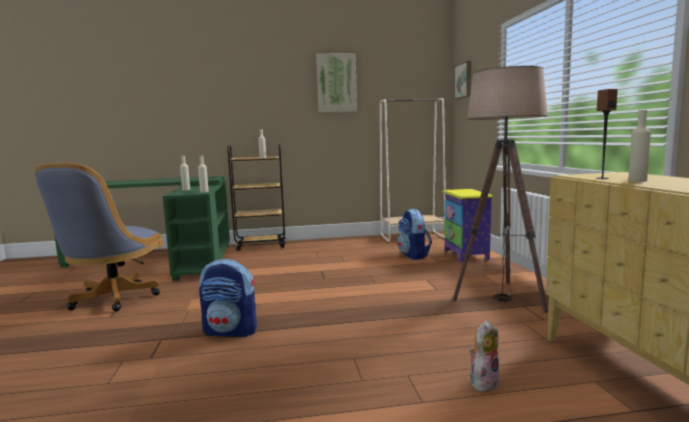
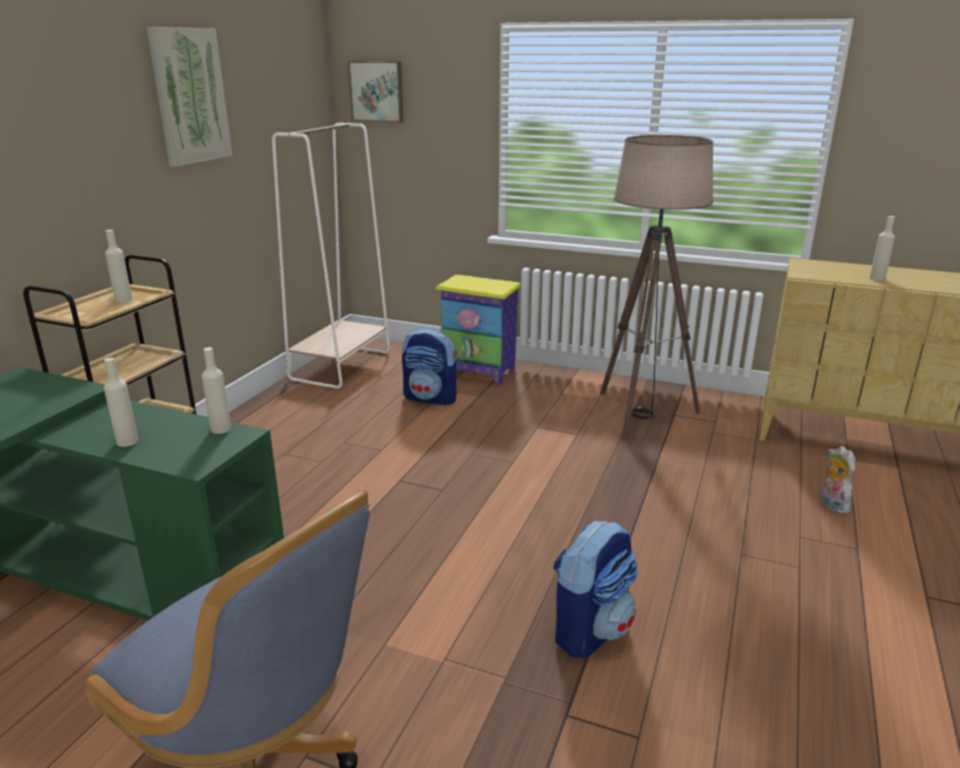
camera: 60 degrees left, 15 degrees up
speaker [596,89,618,179] -> none

